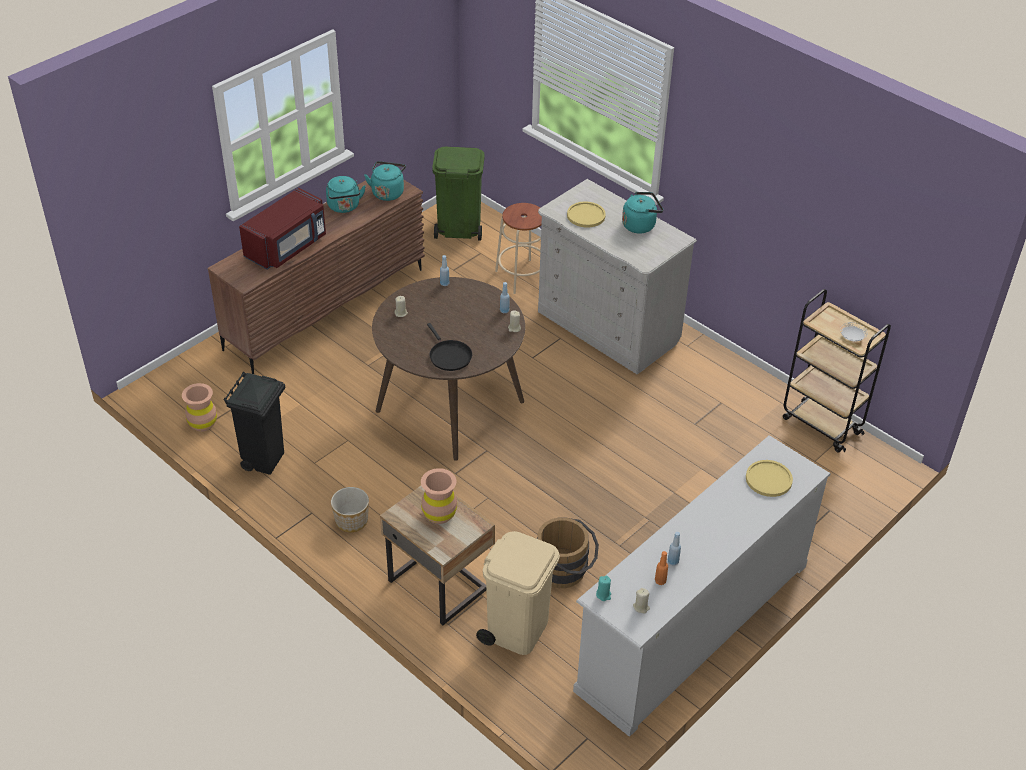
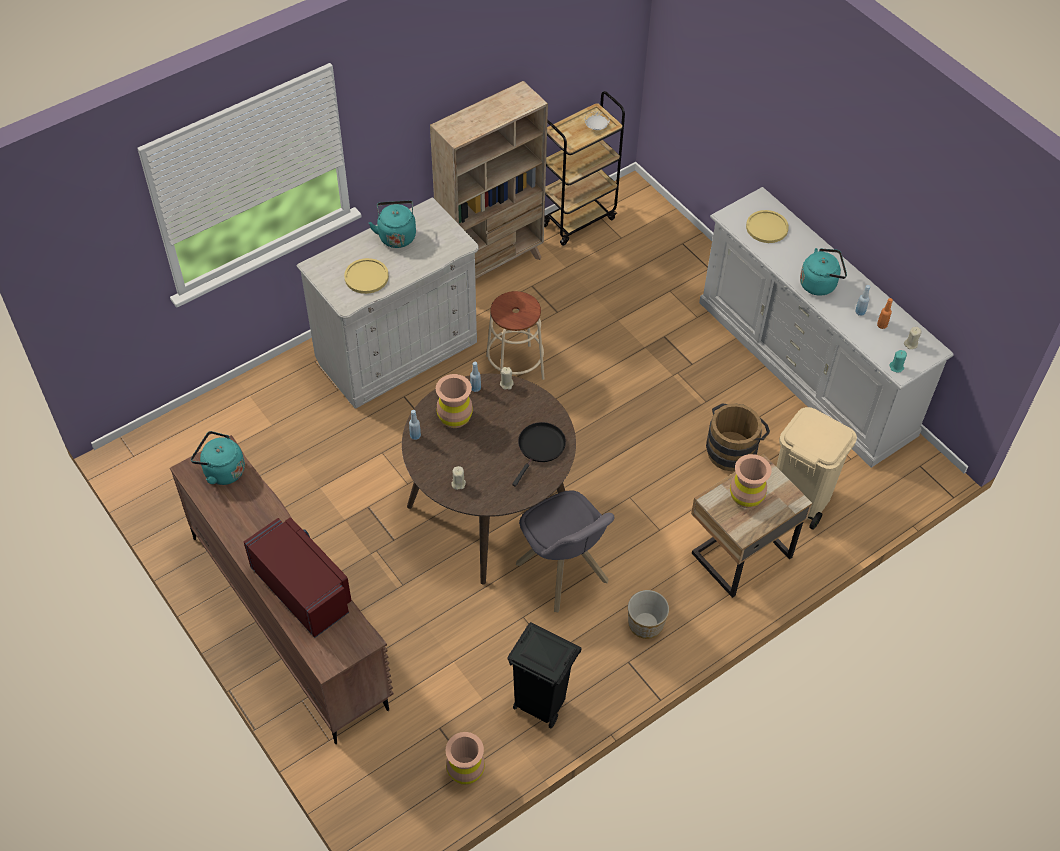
camera: 80 degrees left, 10 degrees up
turquoise kettle [326,176,366,213] -> turquoise kettle moved to [800,248,847,296]
black frying pan [427,323,472,371] -> black frying pan turned 45 degrees counterclockwise [512,422,566,487]
green trash can [432,147,485,241] -> none
beige stool [495,203,542,294] -> beige stool moved to [486,291,545,380]
none -> beige bookcase [430,81,548,279]
none -> brown vase [436,374,473,428]
none -> grey chair [516,490,615,613]

